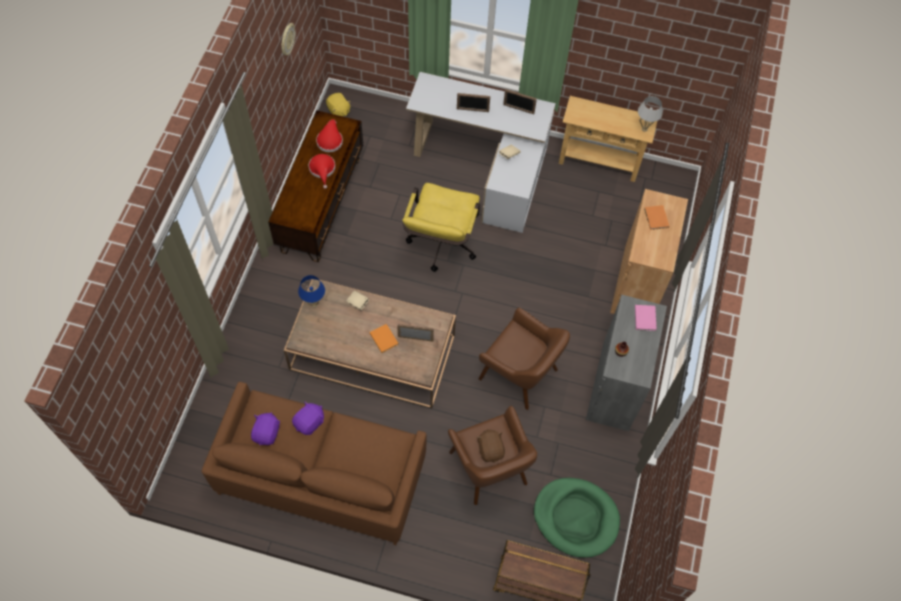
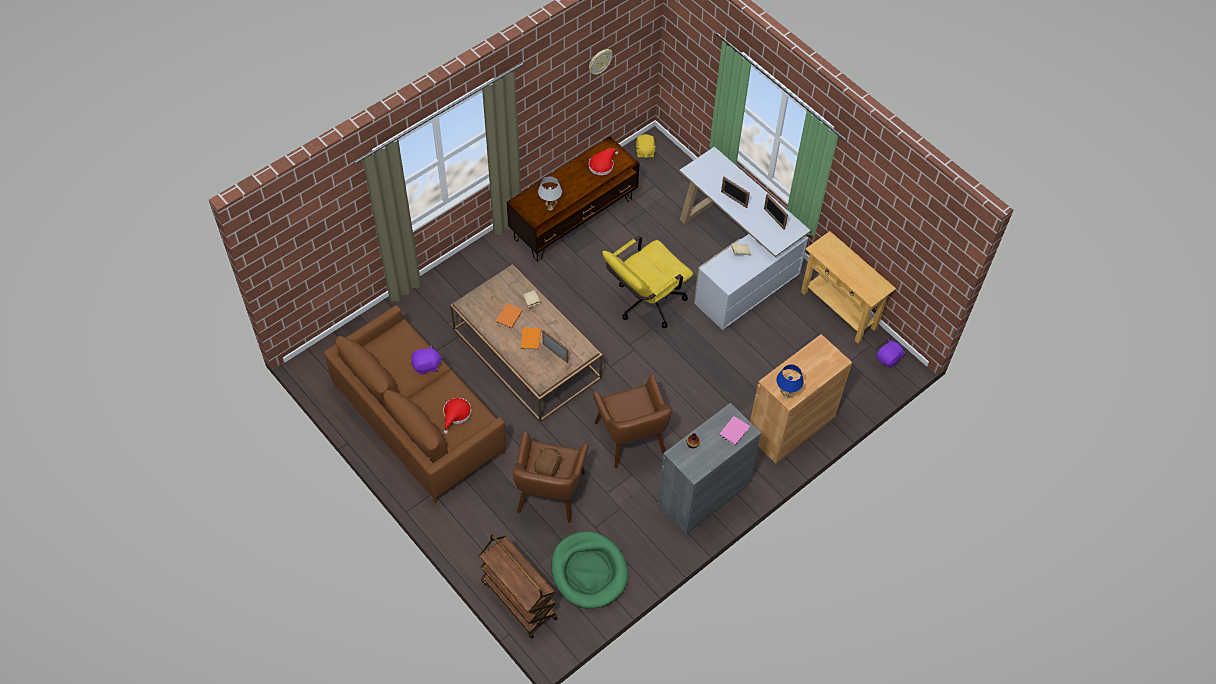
camera: 35 degrees right, 5 degrees down
purple plush toy [251,412,280,445] -> purple plush toy moved to [877,339,905,368]
blue table lamp [298,275,325,307] -> blue table lamp moved to [776,365,804,399]
red hat [309,154,335,189] -> red hat moved to [443,398,471,434]
white table lamp [638,96,663,132] -> white table lamp moved to [538,176,562,211]
orange book [644,205,669,230] -> orange book moved to [496,304,522,329]

